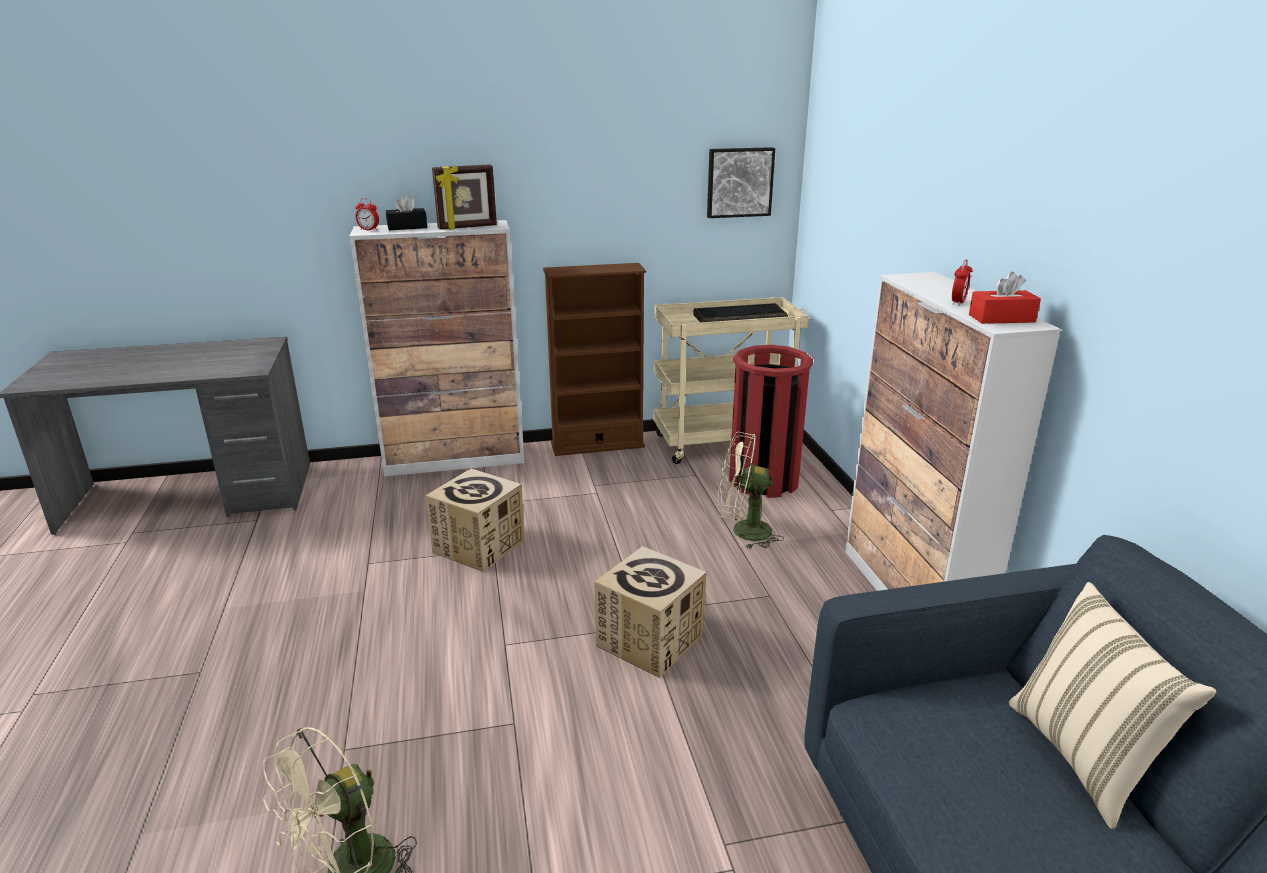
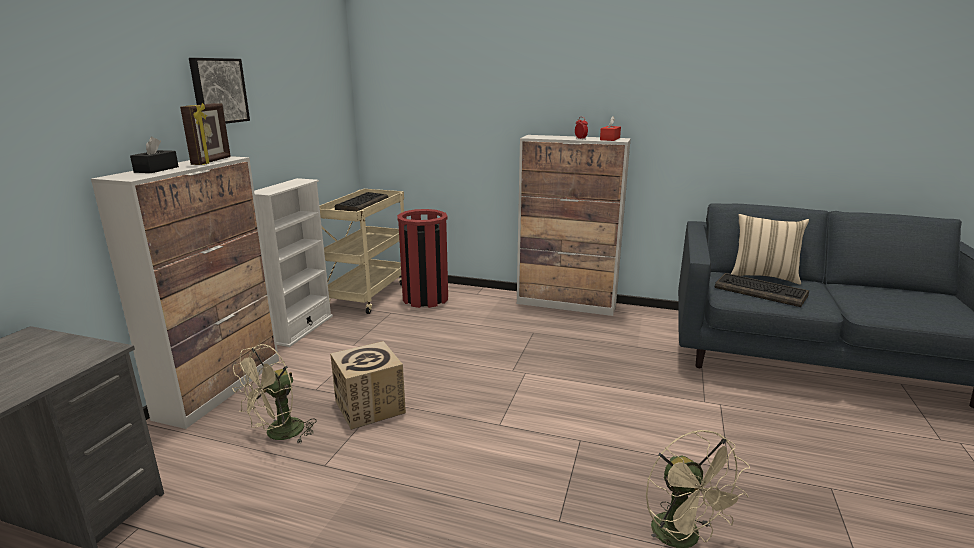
camera: 60 degrees left, 5 degrees down
alarm clock [355,198,379,231] -> none
brown bookcase [543,263,646,456] -> white bookcase [254,178,333,347]
cardboard box [594,546,707,678] -> none
picture [707,147,775,218] -> picture moved to [189,58,250,124]
beige fan [717,432,784,549] -> beige fan moved to [232,344,316,444]
none -> keyboard [714,273,809,307]

